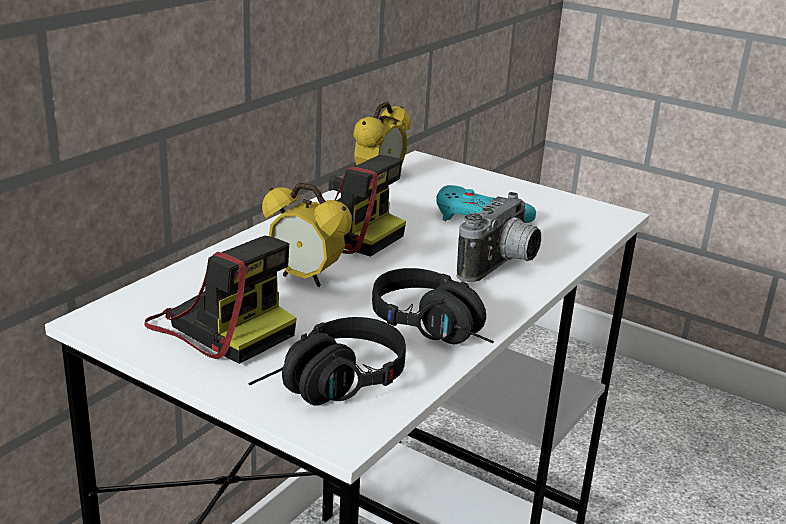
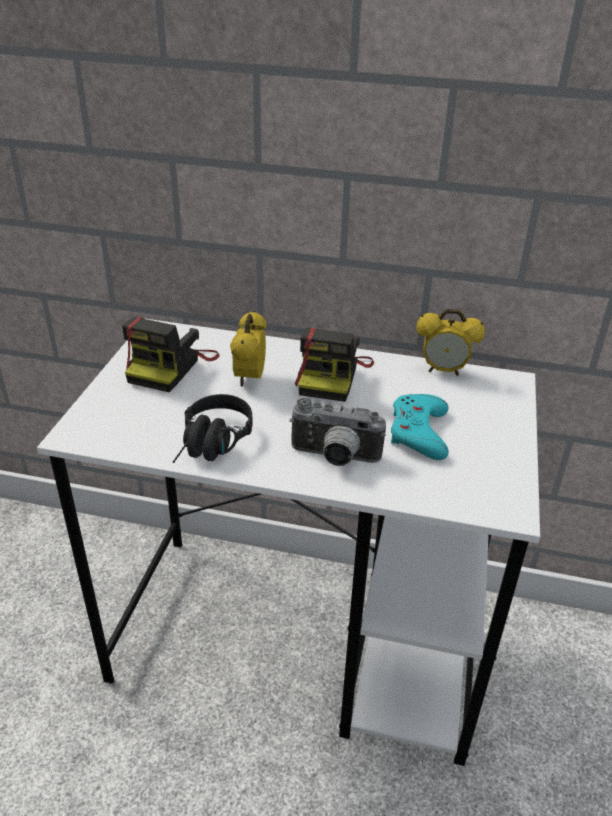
camera: 70 degrees right, 10 degrees up
black headphones [248,317,406,406] -> none

